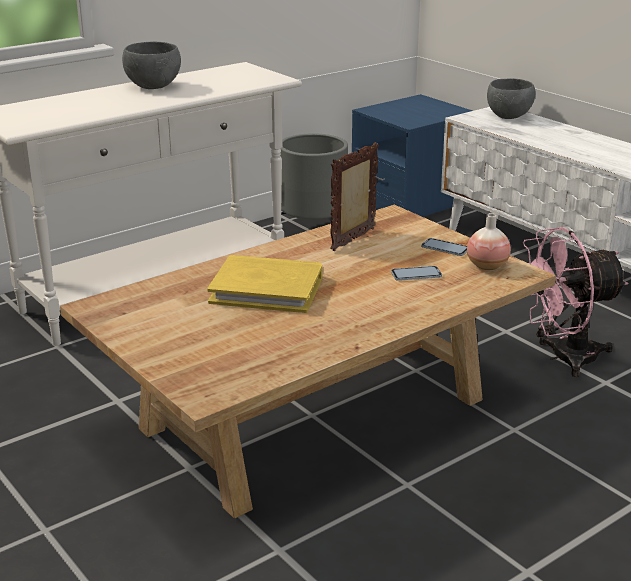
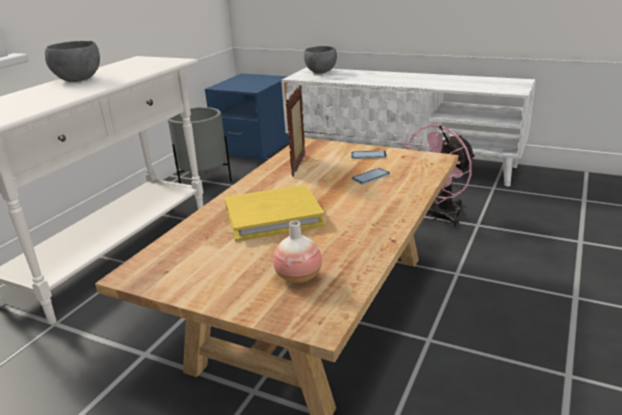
camera: 25 degrees left, 0 degrees up
vase [467,213,511,270] -> vase moved to [273,221,322,284]

